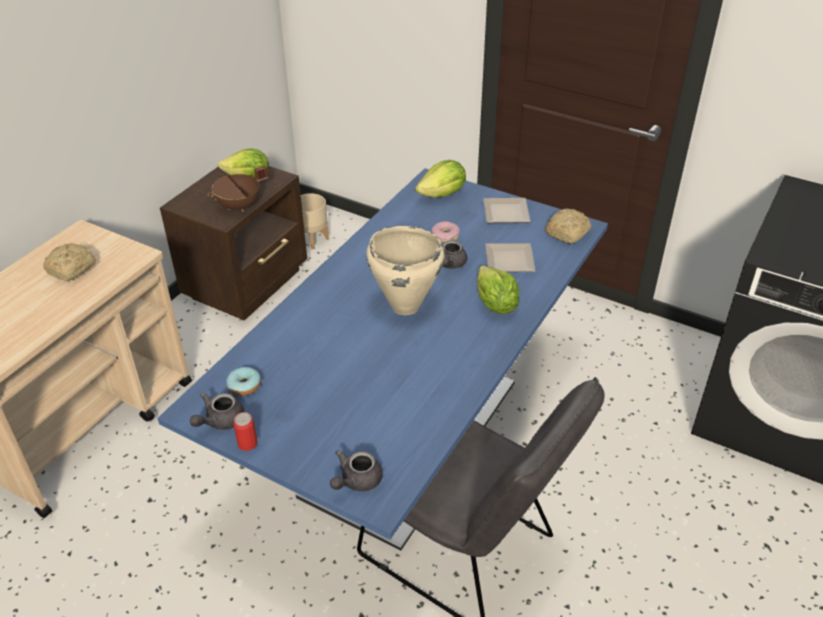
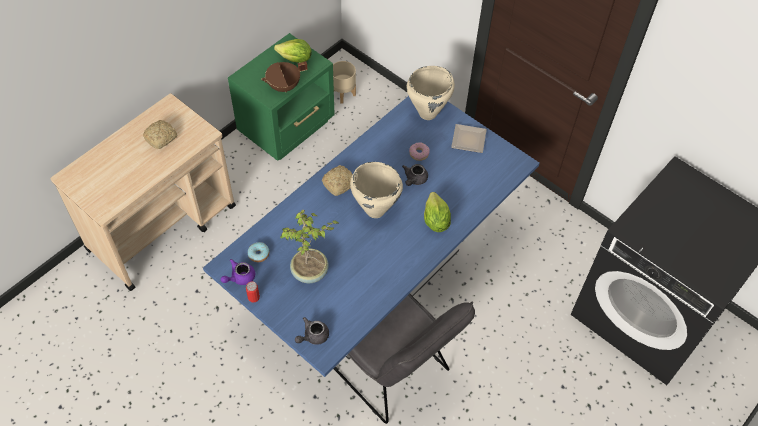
camera: 10 degrees right, 15 degrees up
brown nightstand [160,166,307,321] -> green nightstand [228,33,335,161]
grey teapot [190,392,244,430] -> purple teapot [221,259,255,285]
lettuce [415,160,466,197] -> beige cooking pot [406,66,455,120]
plate [485,243,535,272] -> none
bread [545,209,591,244] -> bread moved to [322,165,352,196]
none -> potted plant [280,210,339,283]

